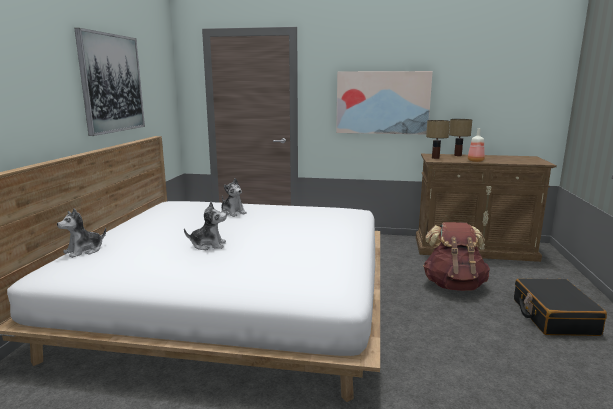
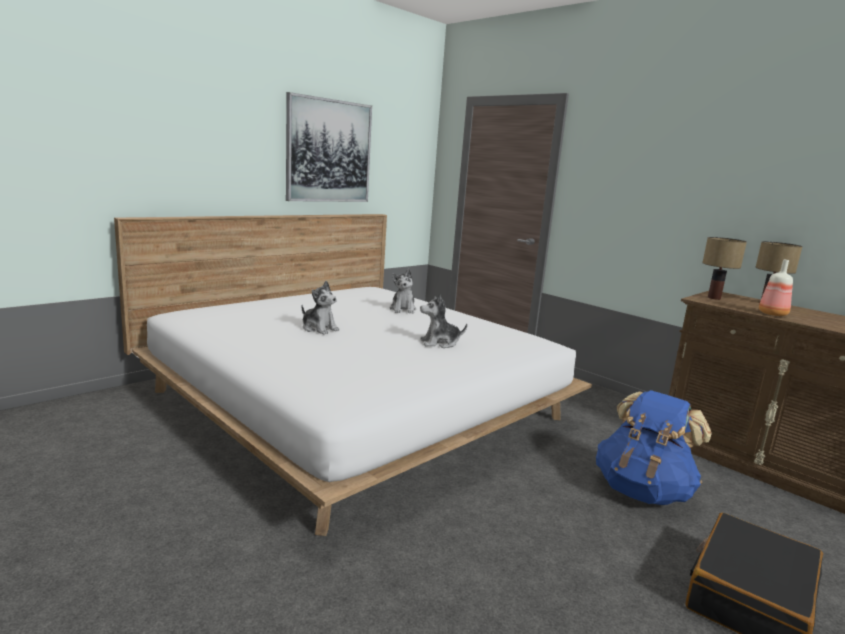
camera: 35 degrees right, 0 degrees up
plush toy [57,208,106,258] -> plush toy moved to [420,294,467,348]
picture [336,71,433,134] -> none
brown backpack [423,222,490,291] -> blue backpack [596,390,712,505]

